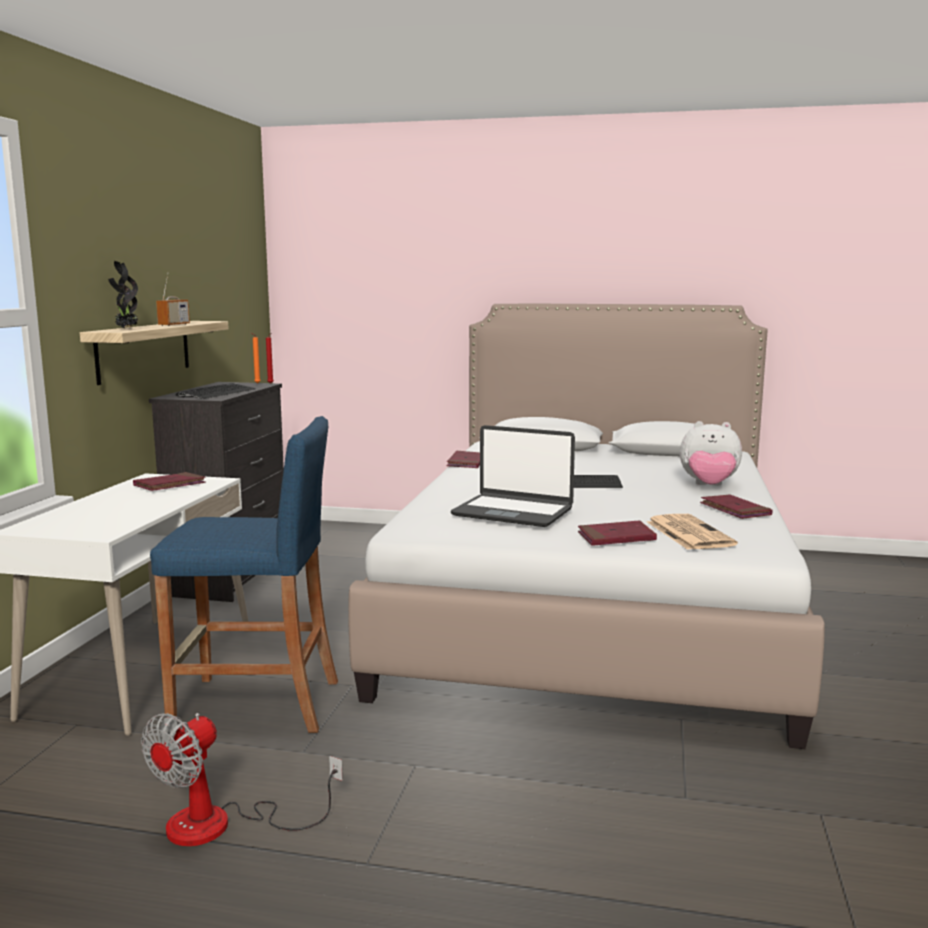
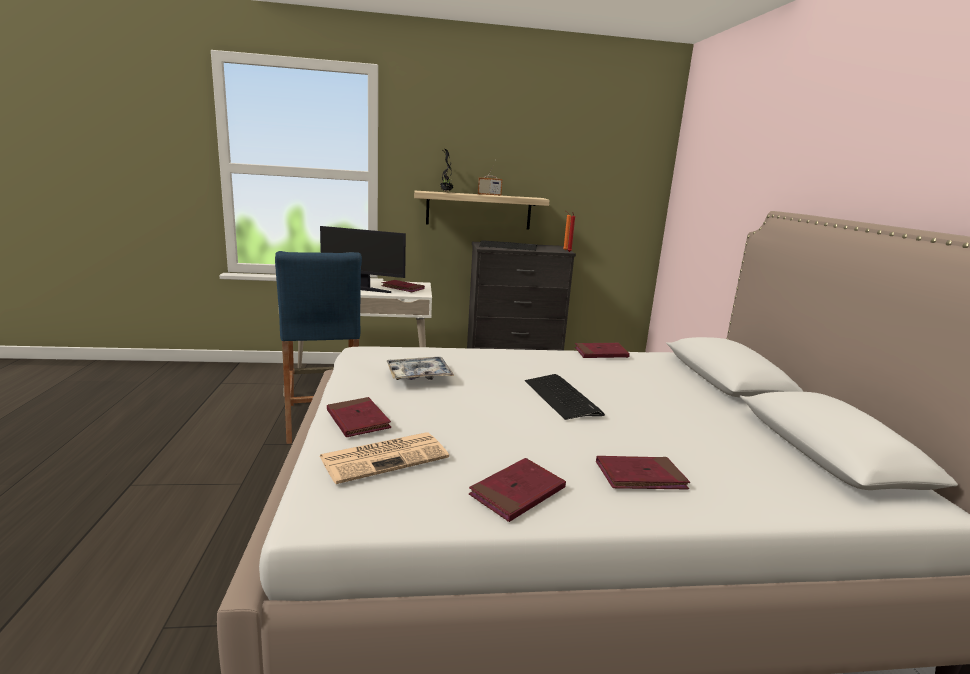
camera: 70 degrees right, 5 degrees up
fan [141,713,343,846] -> none
laptop [451,425,575,527] -> tray [386,357,454,380]
plush toy [680,421,742,486] -> red book [596,456,690,490]
none -> monitor [320,226,406,293]

